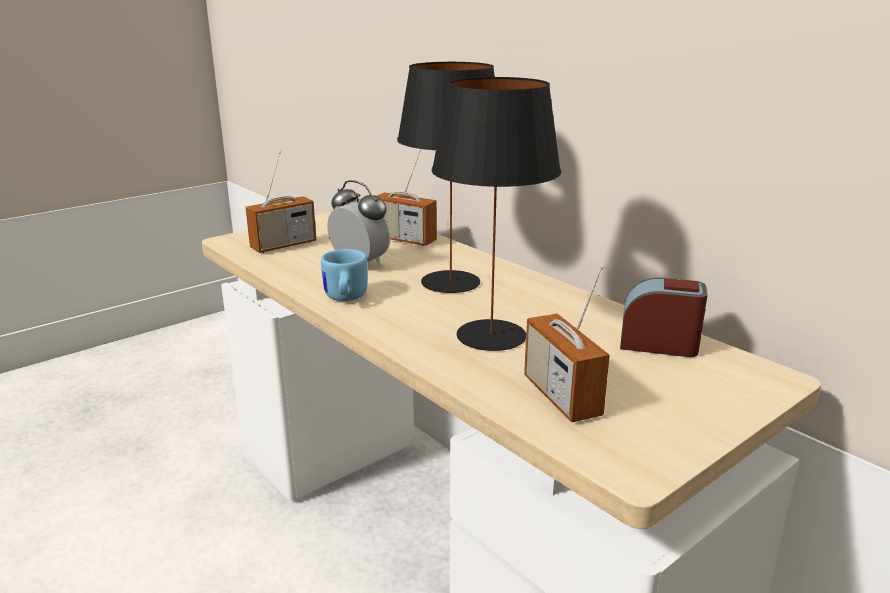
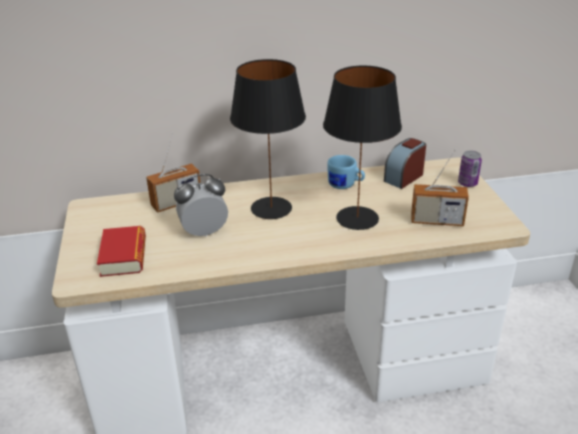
camera: 60 degrees left, 10 degrees up
radio [245,151,316,253] -> book [97,226,146,277]
blue mug [321,249,368,301] -> blue mug moved to [327,155,365,189]
none -> can [458,151,482,187]

